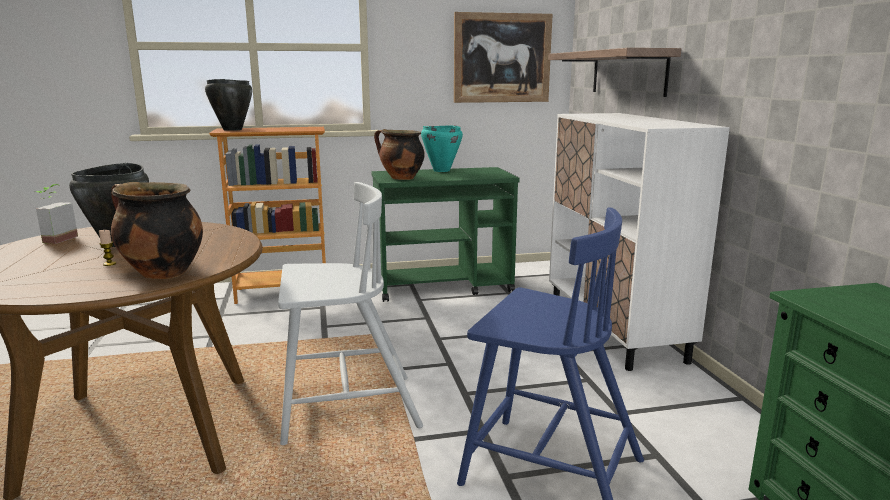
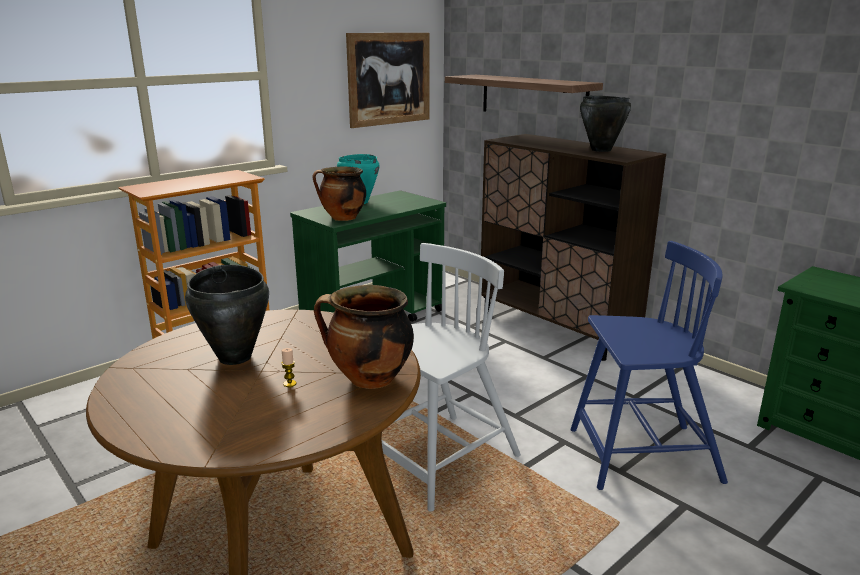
camera: 30 degrees left, 5 degrees up
potted plant [36,184,78,244] -> none
black cooking pot [205,79,252,131] -> black cooking pot moved to [580,95,631,152]
white cabinet [549,113,730,371] -> brown cabinet [481,134,666,361]

